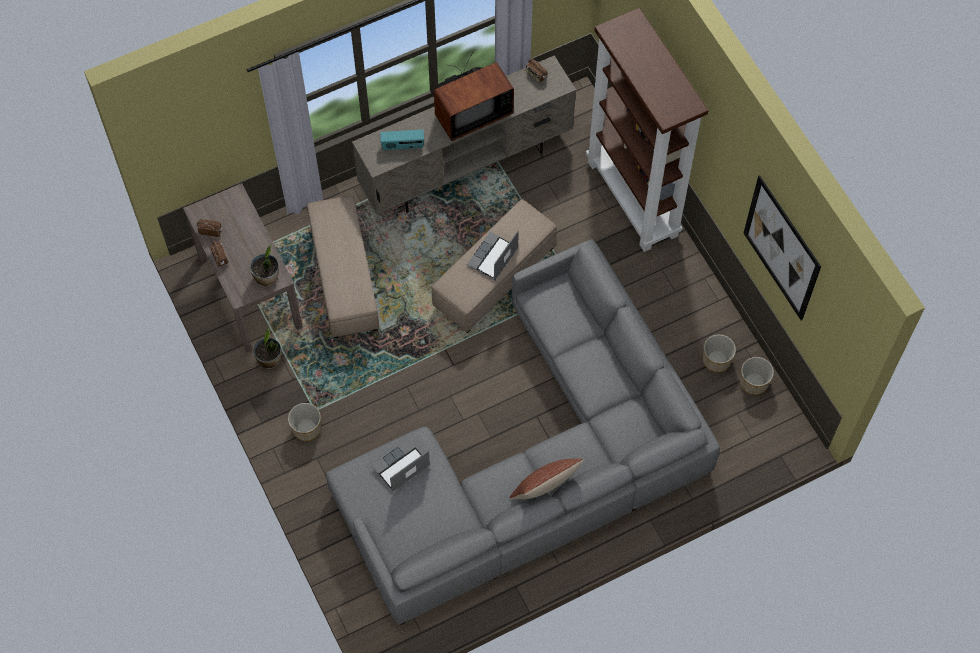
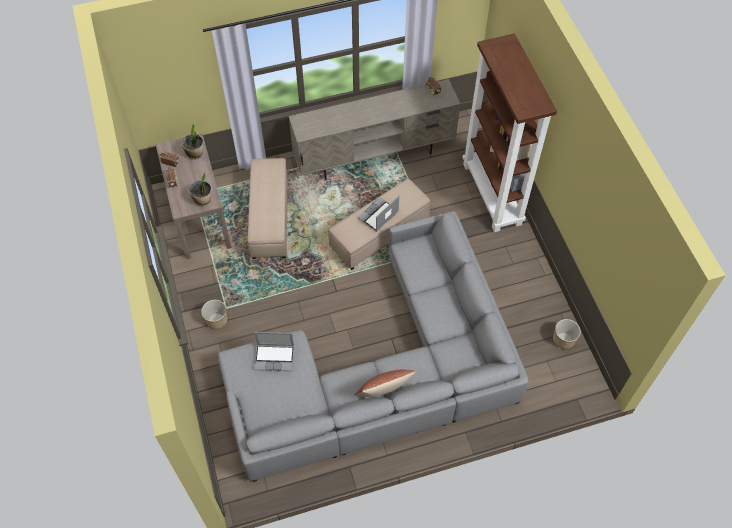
camera: 10 degrees right, 5 degrees down
potted plant [253,327,281,369] -> potted plant moved to [182,122,204,160]
laptop [371,439,430,492] -> laptop turned 150 degrees counterclockwise [254,332,294,371]
radio [380,129,424,150] -> none
television [434,50,514,141] -> none
planter [703,334,736,372] -> none
picture [744,175,821,321] -> none

